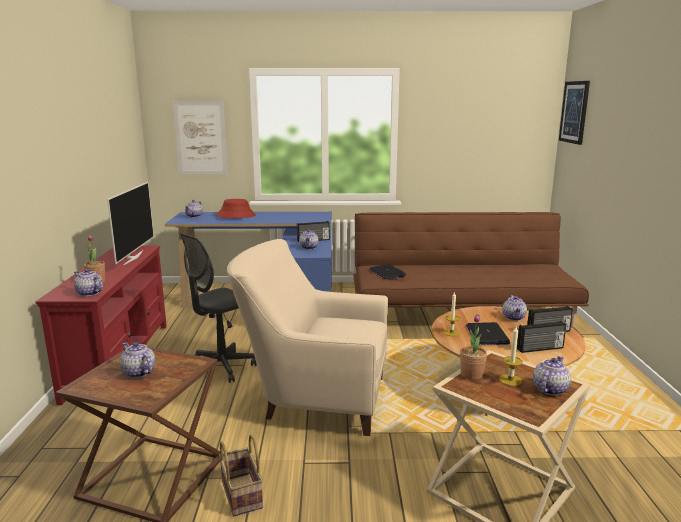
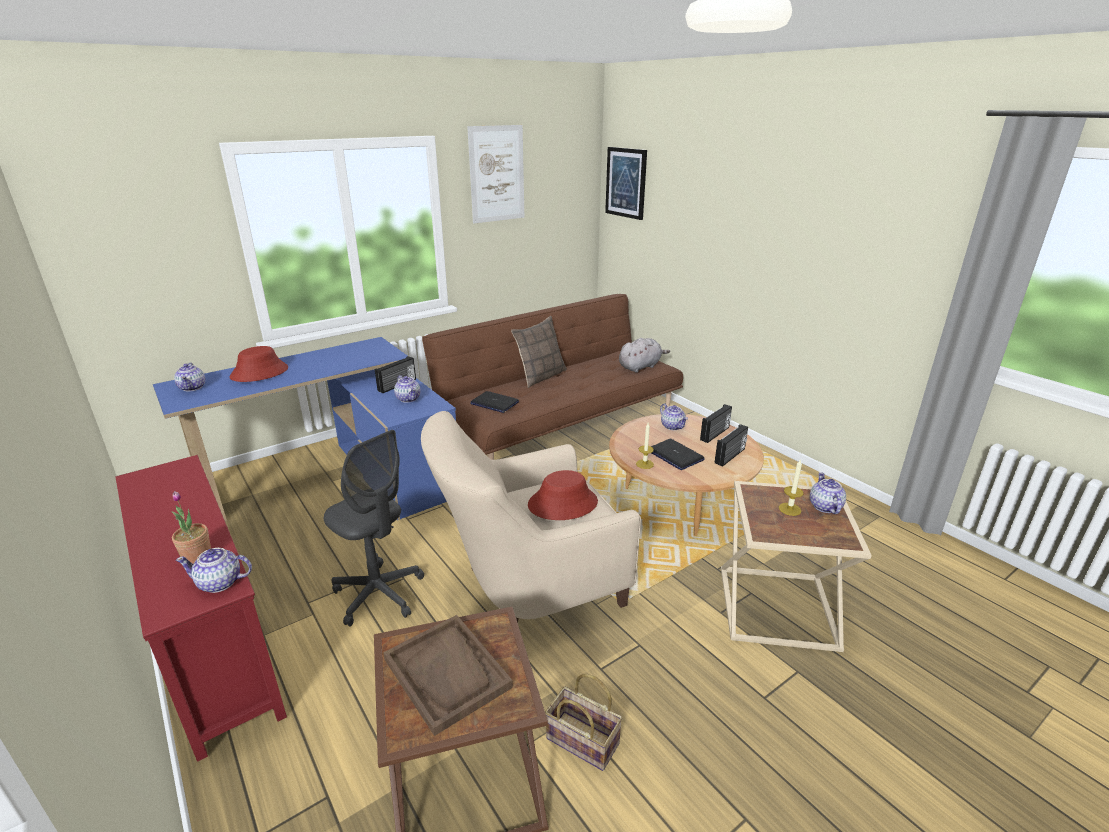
camera: 35 degrees left, 10 degrees up
television [107,182,154,265] -> none
teapot [120,342,155,378] -> brown tray [383,615,513,736]
picture [173,101,228,174] -> picture moved to [467,125,524,223]
grey office chair [180,233,257,383] -> grey office chair turned 60 degrees counterclockwise [324,430,424,626]
potted plant [460,314,487,380] -> none
none -> pillow [511,316,567,388]
none -> red hat [528,470,598,520]
none -> grey plush toy [619,338,670,373]

